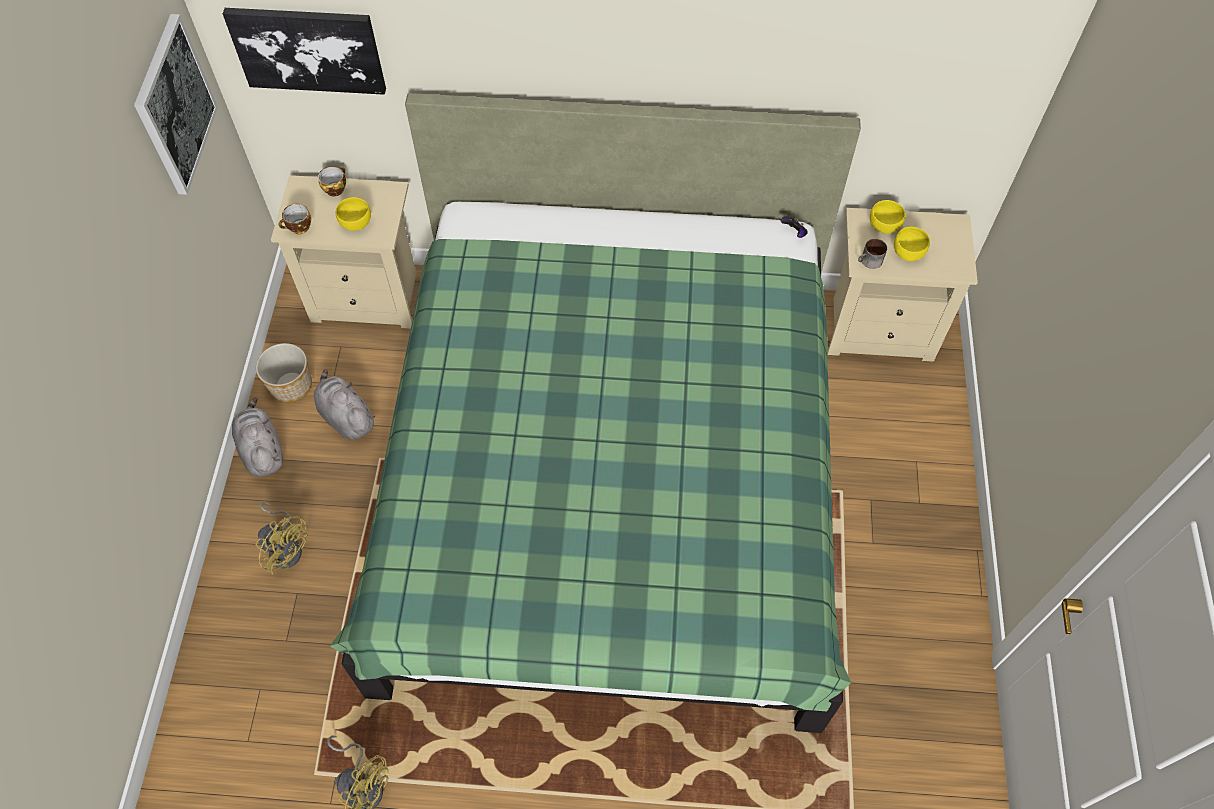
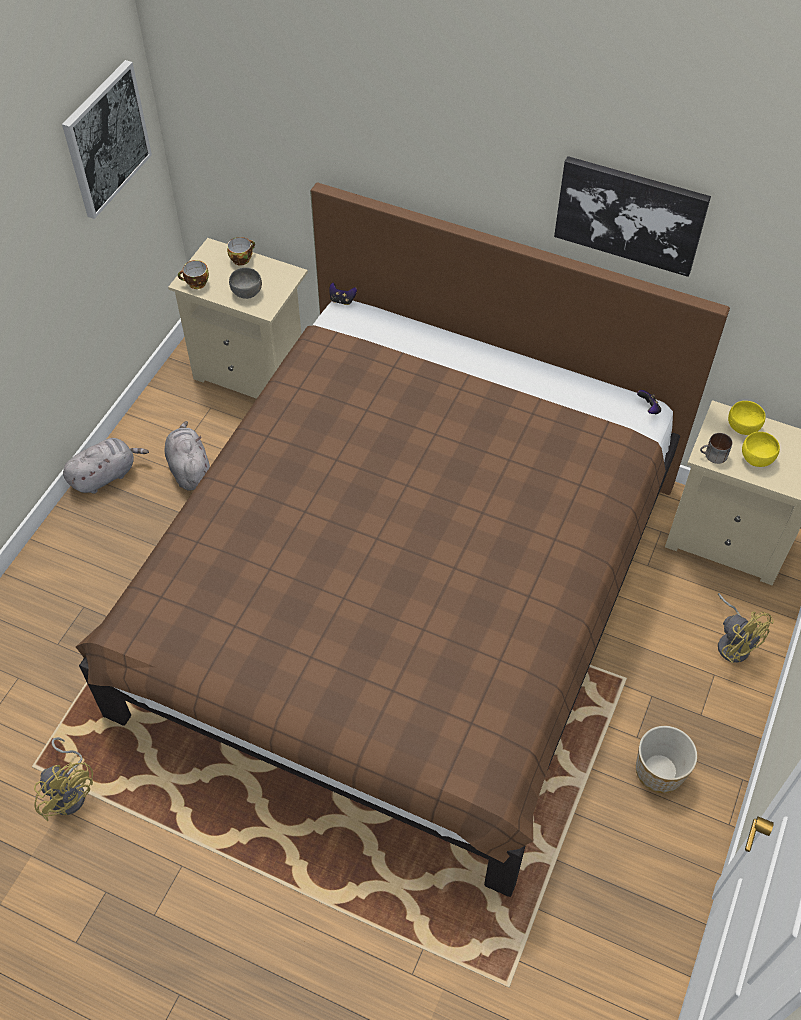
camera: 20 degrees right, 5 degrees down
picture [223,8,386,95] -> picture moved to [554,156,711,277]
grey plush toy [232,397,283,477] -> grey plush toy turned 60 degrees clockwise [63,438,149,494]
yellow fan [255,501,307,574] -> yellow fan moved to [718,593,774,663]
planter [256,343,312,402] -> planter moved to [636,726,698,793]
green bed [330,93,861,733] -> brown bed [76,182,730,897]
yellow bowl [336,197,371,231] -> grey bowl [229,268,262,299]
none -> game controller [329,282,357,305]

